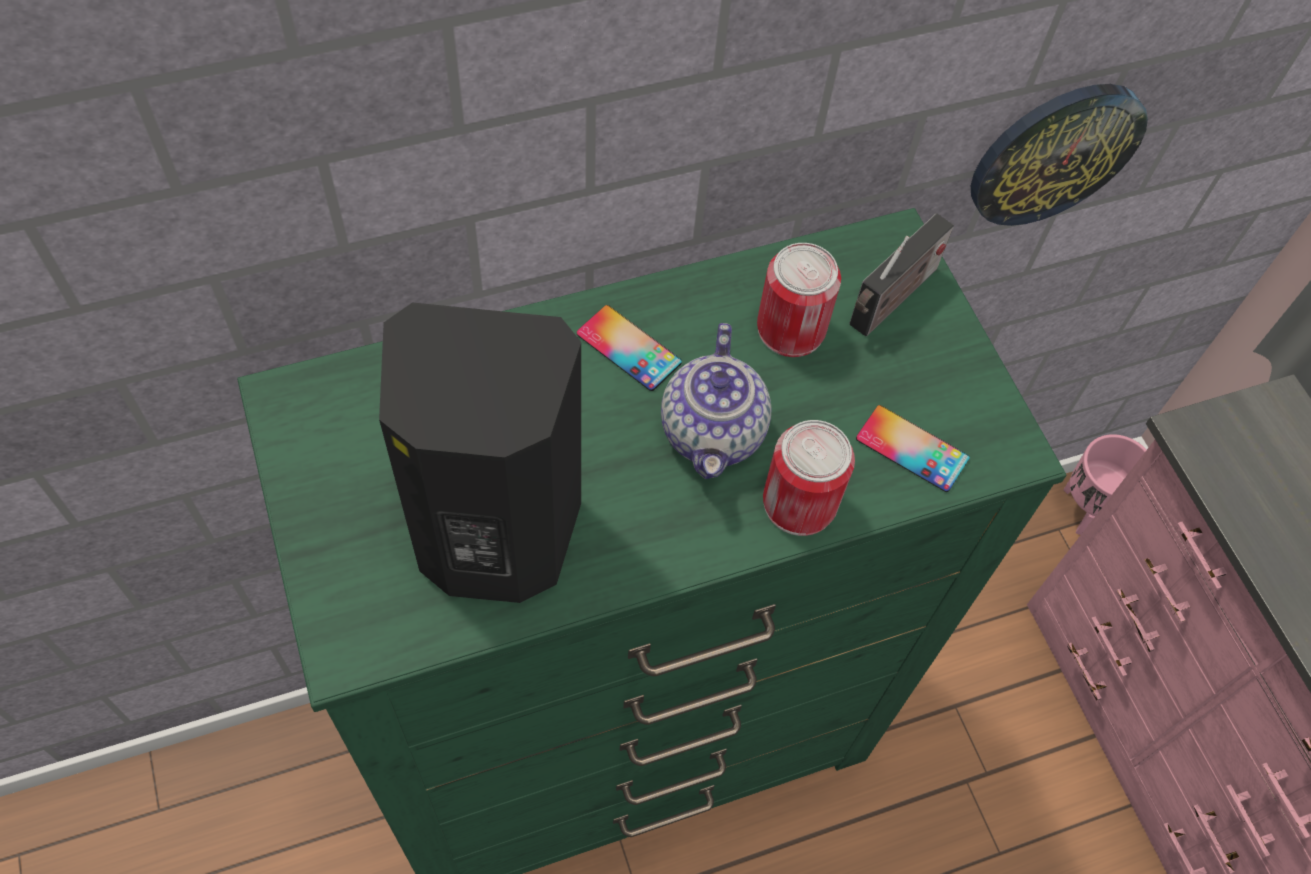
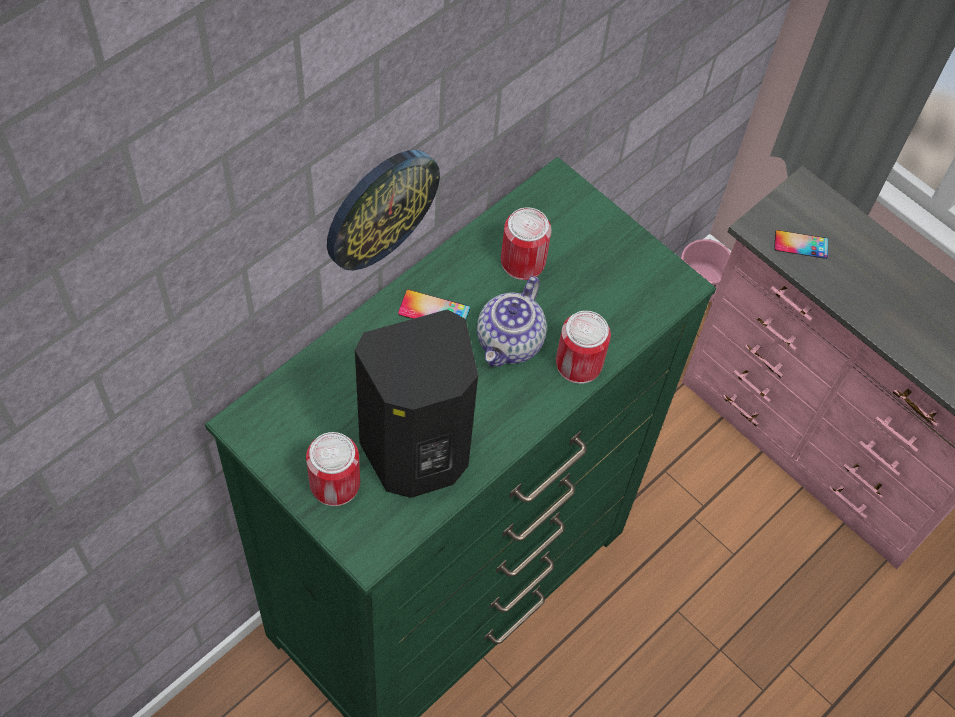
camera: 25 degrees left, 0 degrees up
teapot [661,323,772,479] -> teapot turned 45 degrees clockwise [477,276,547,367]
radio [849,213,954,336] -> none
phone [856,405,970,492] -> phone moved to [774,230,828,259]
wall clock [971,84,1148,226] -> wall clock moved to [327,150,440,271]
none -> can [306,432,360,506]

